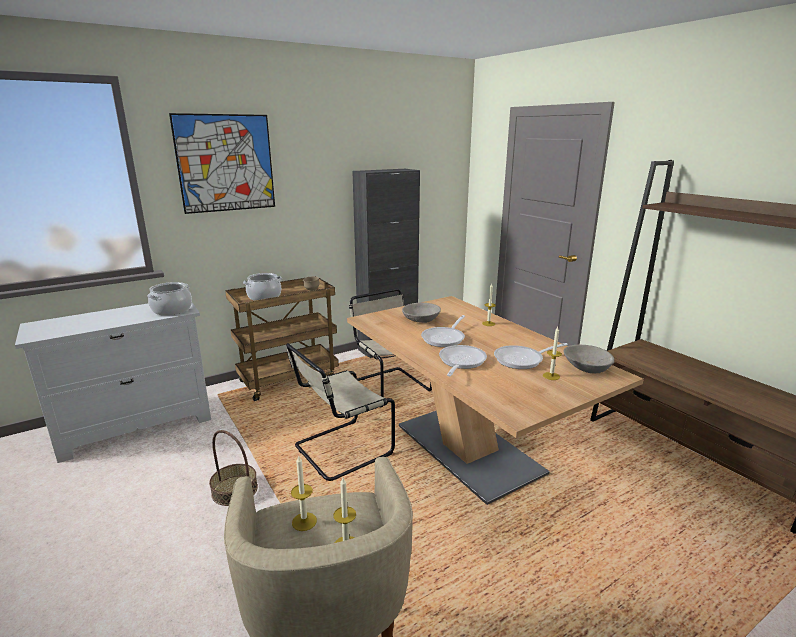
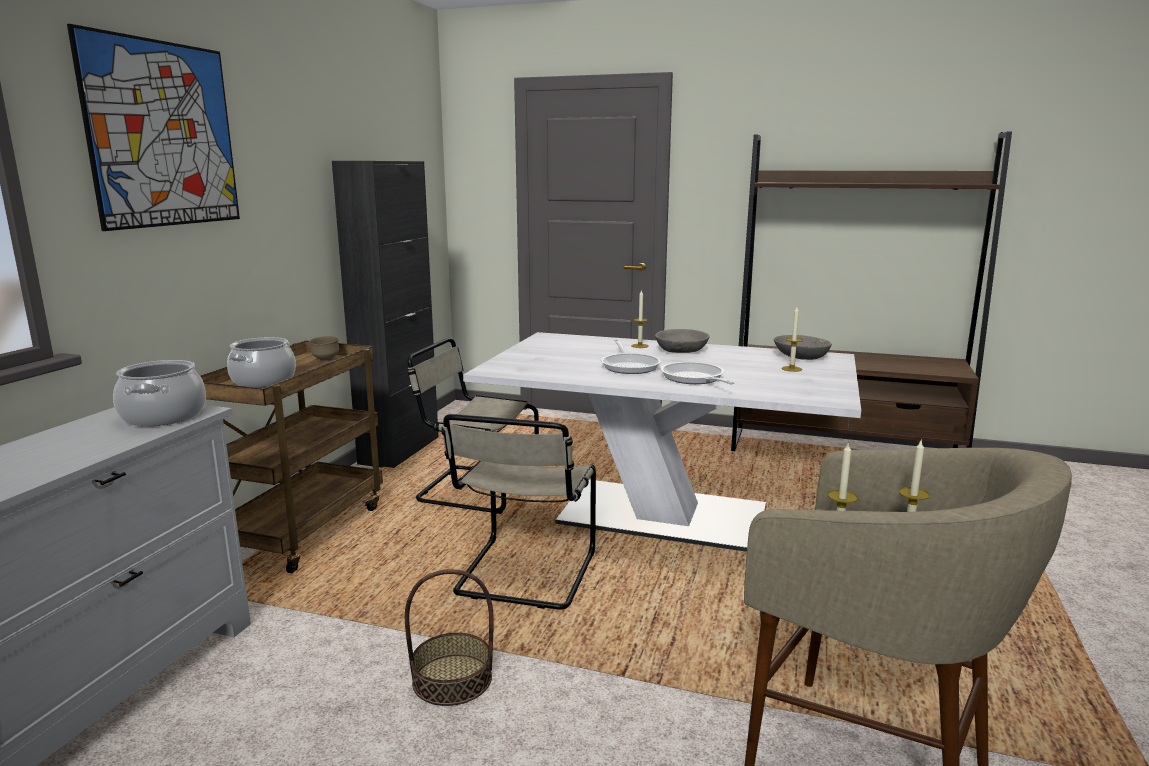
camera: 40 degrees left, 5 degrees down
brown dining table [347,296,644,505] -> white dining table [463,332,861,552]
grey bowl [402,303,441,323] -> grey bowl moved to [655,329,710,353]
frying pan [494,343,568,369] -> none

